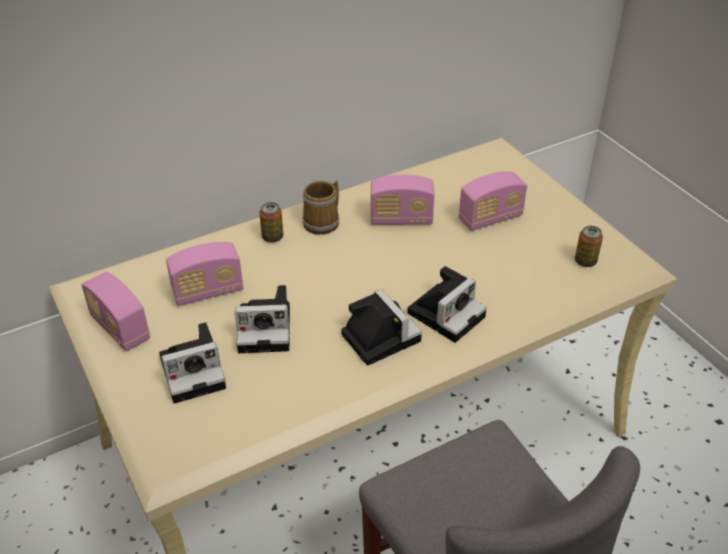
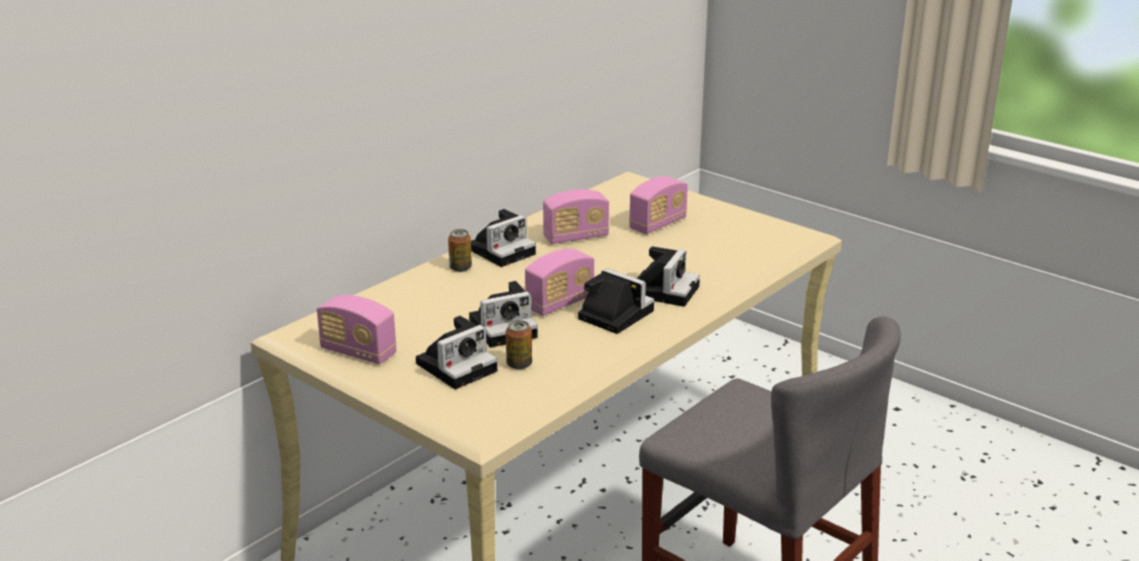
camera: 20 degrees left, 15 degrees down
radio [166,242,243,306] -> radio moved to [525,249,594,316]
mug [302,178,339,235] -> camera [471,209,536,267]
can [575,226,603,267] -> can moved to [506,320,532,370]

